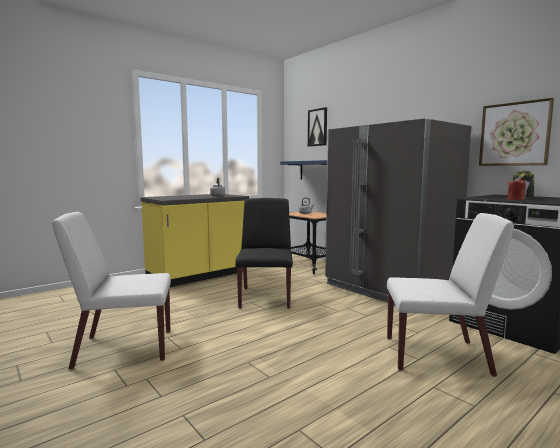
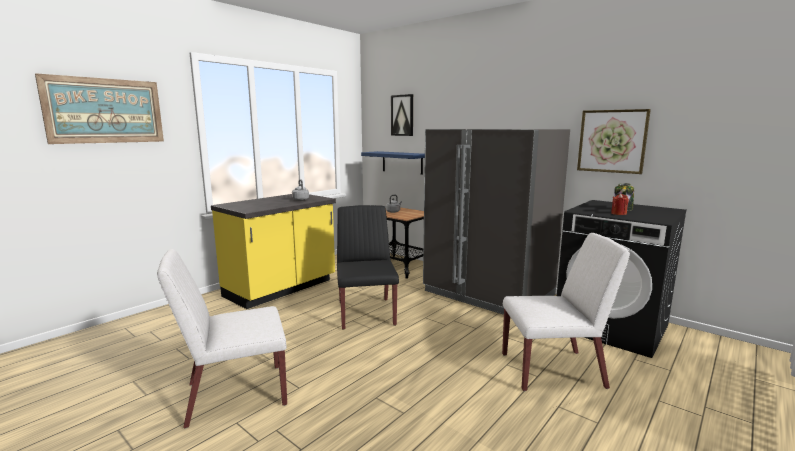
camera: 10 degrees left, 5 degrees up
none -> picture [35,73,164,144]

